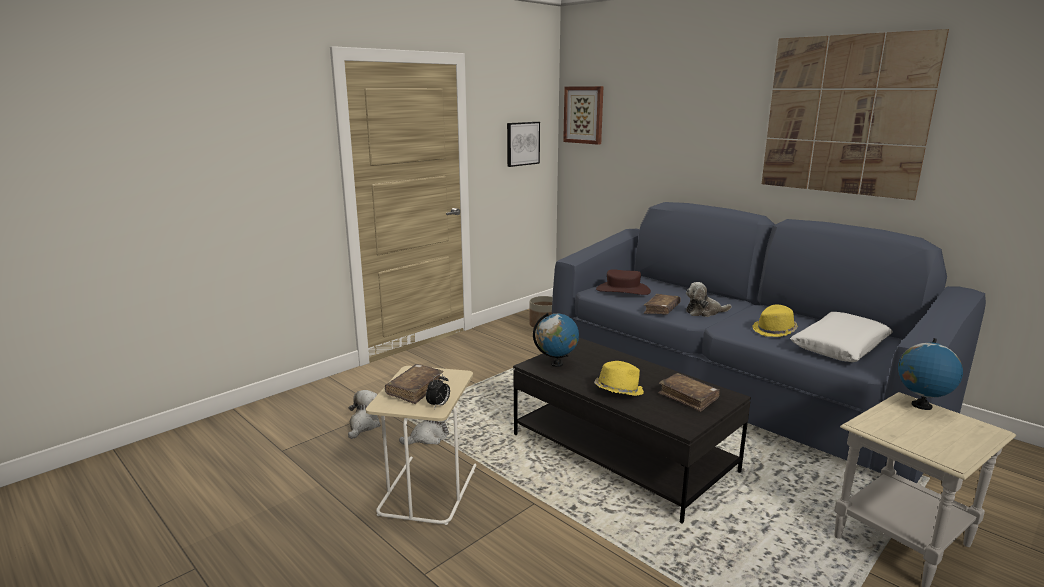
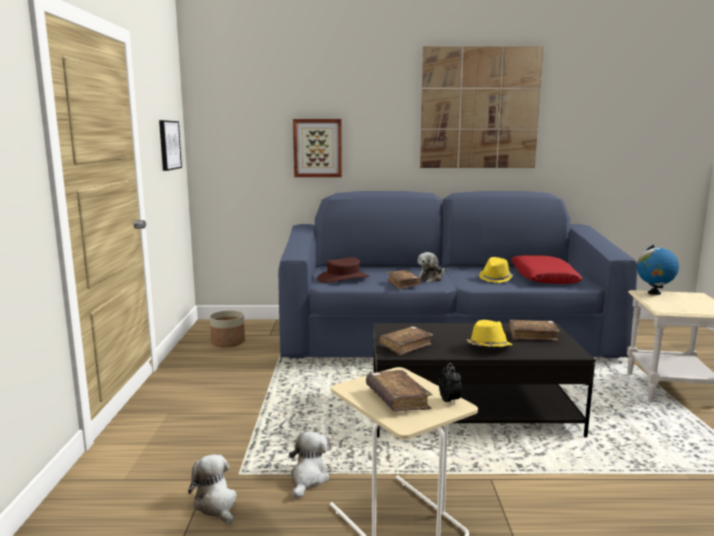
camera: 45 degrees left, 5 degrees down
globe [533,313,579,367] -> brown book [379,326,433,356]
picture [563,86,603,145] -> picture moved to [293,119,342,177]
white pillow [790,312,893,362] -> red pillow [511,255,583,284]

